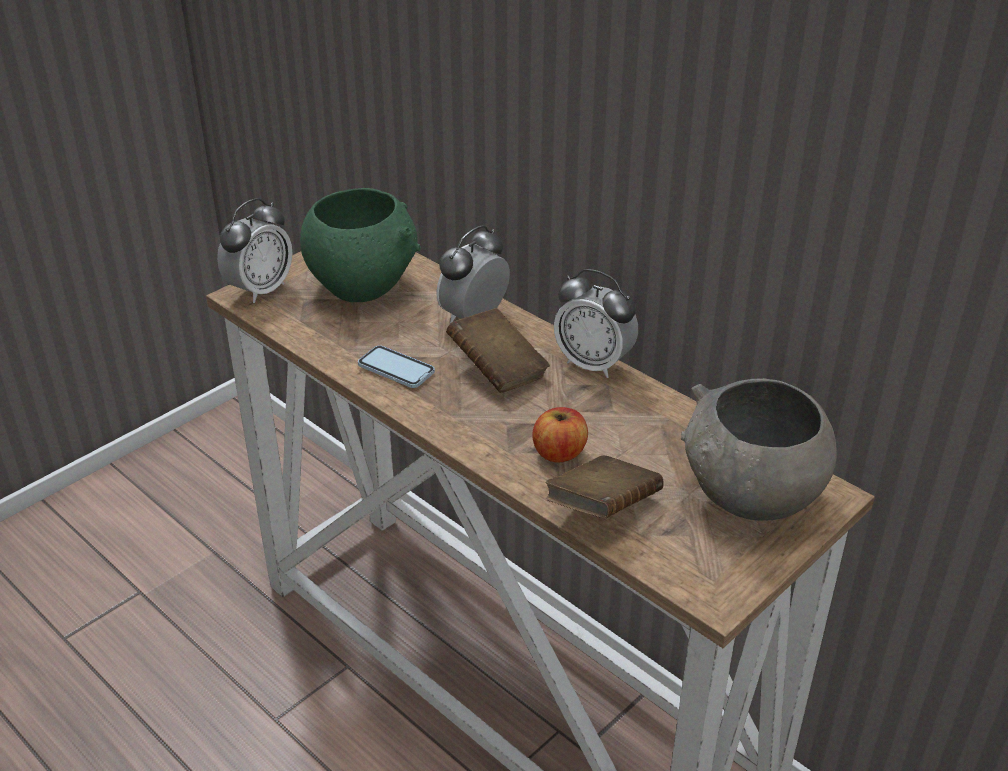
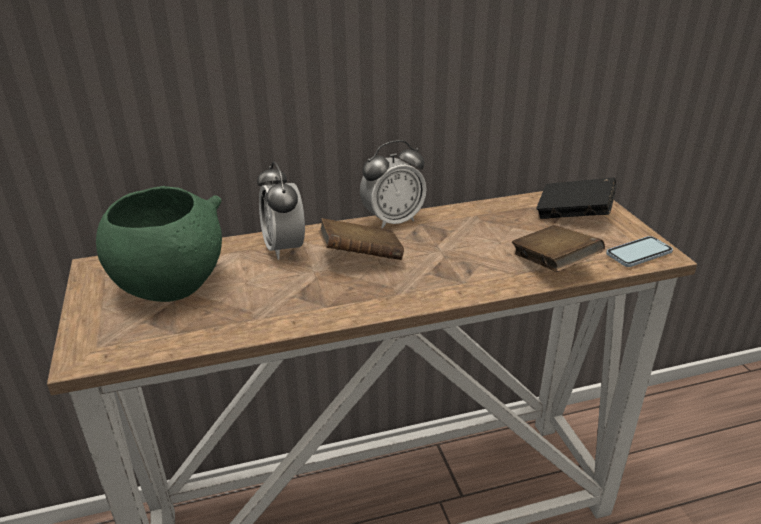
camera: 60 degrees left, 5 degrees down
alarm clock [217,198,293,303] -> none
phone [358,345,435,388] -> phone moved to [606,236,673,267]
apple [532,407,588,463] -> none
grey bowl [681,378,837,521] -> black book [536,177,617,219]

